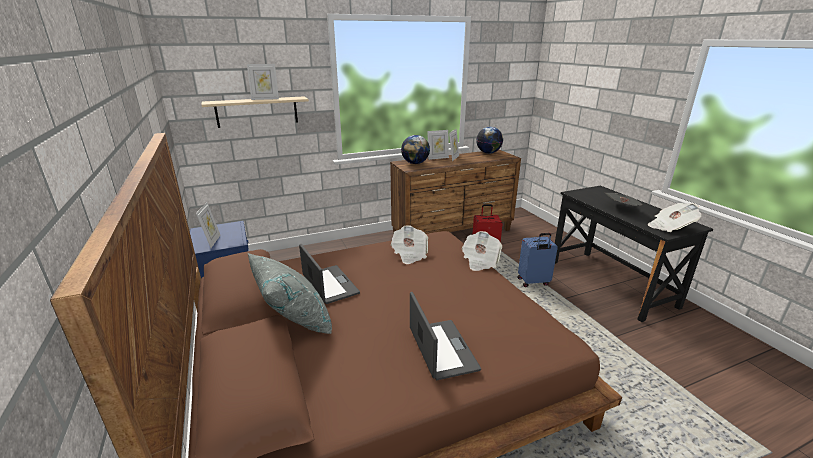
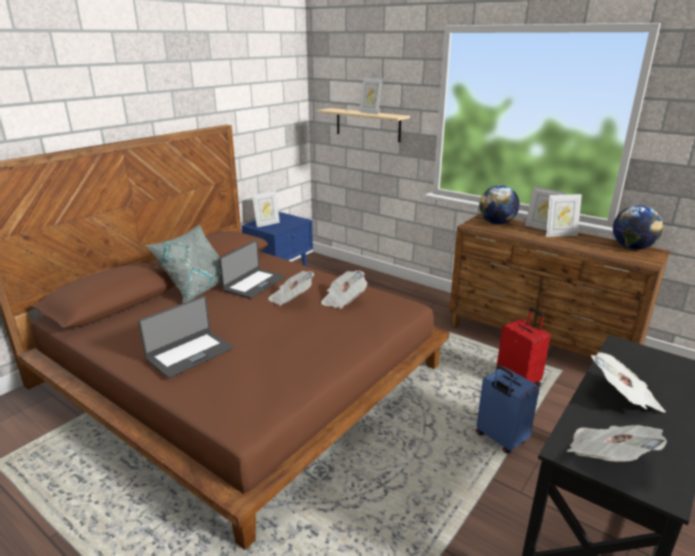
camera: 60 degrees right, 0 degrees up
newspaper [462,231,502,271] -> newspaper moved to [268,271,314,306]

